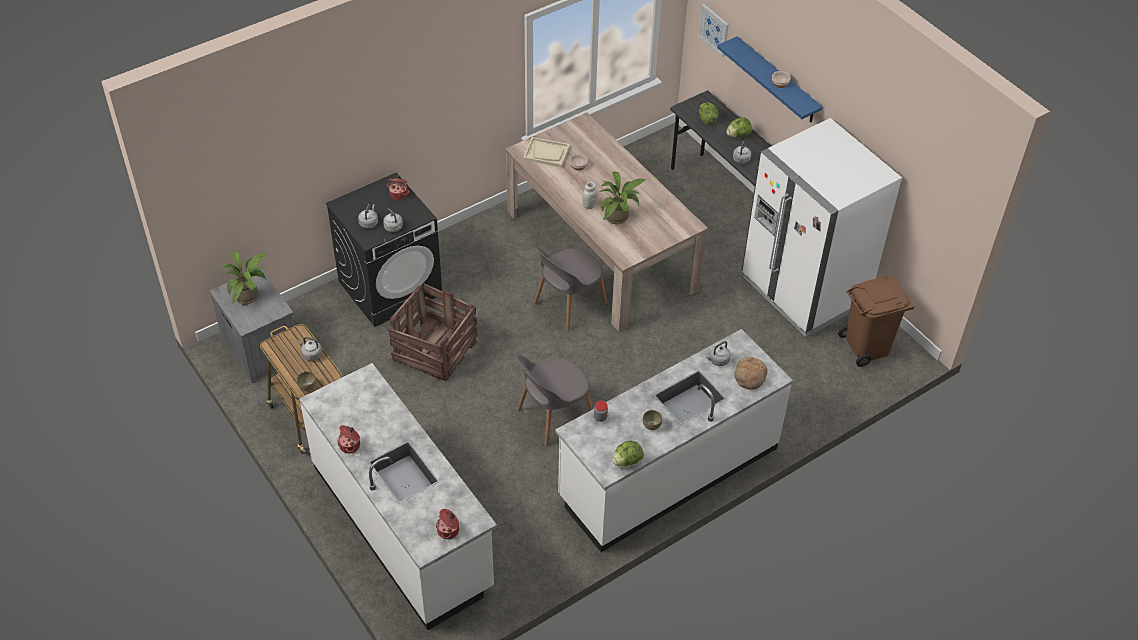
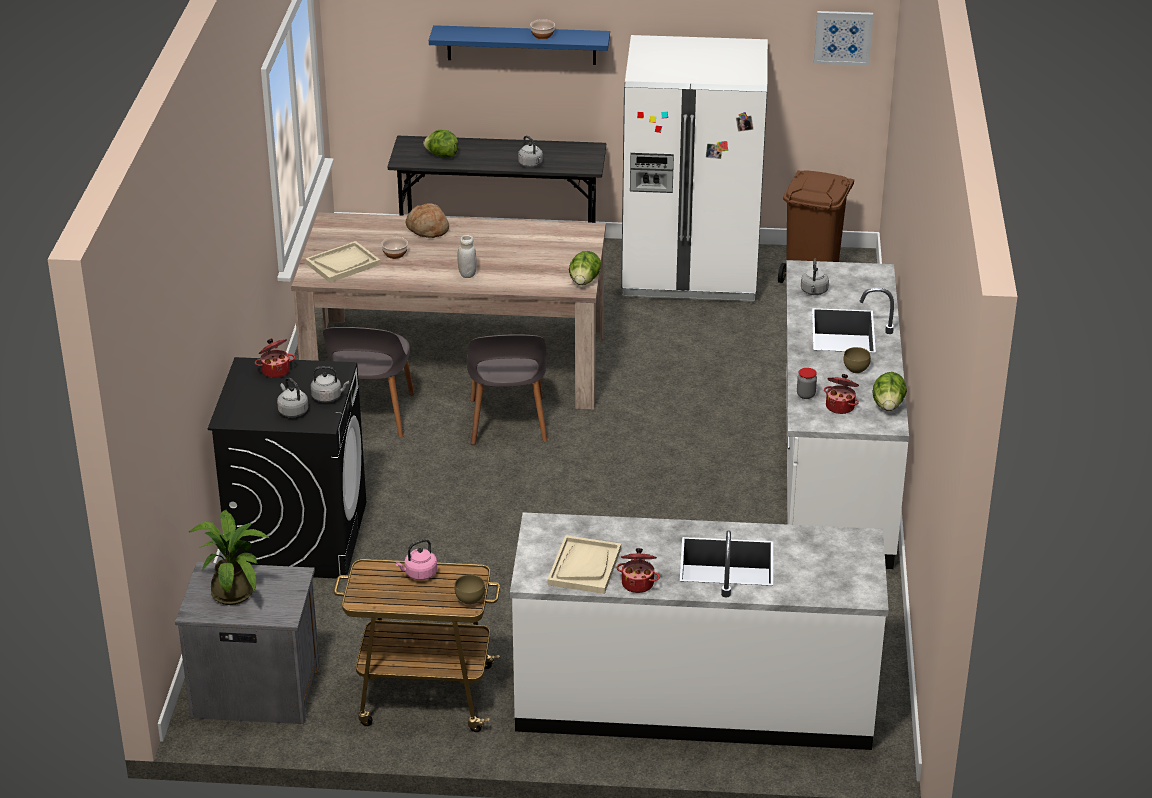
camera: 50 degrees left, 15 degrees down
grey kettle [297,337,322,361] -> pink kettle [396,539,437,580]
crate [388,283,478,381] -> none
cooking pot [436,509,459,539] -> cooking pot moved to [824,374,859,414]
grey chair [516,355,592,446] -> grey chair moved to [323,327,414,438]
potted plant [599,172,646,224] -> none
picture [699,4,729,57] -> picture moved to [814,11,873,66]
lettuce [726,118,752,138] -> lettuce moved to [569,251,601,285]
bread [734,357,768,390] -> bread moved to [406,203,449,238]
none -> beige tray [547,535,621,594]

